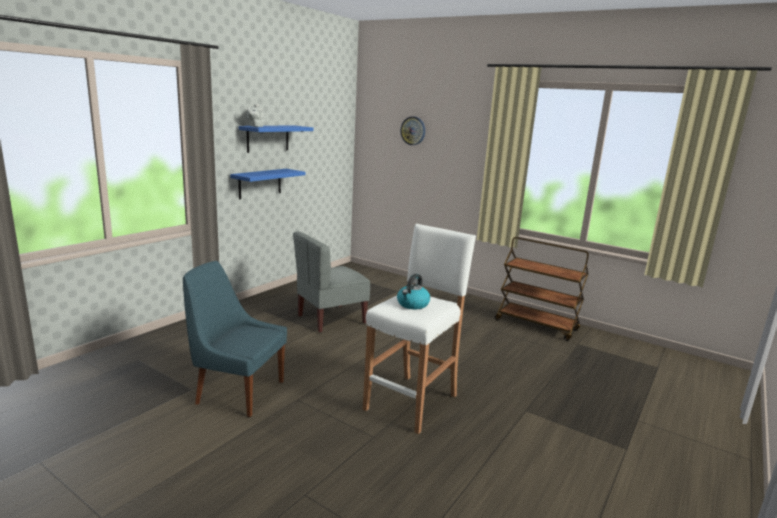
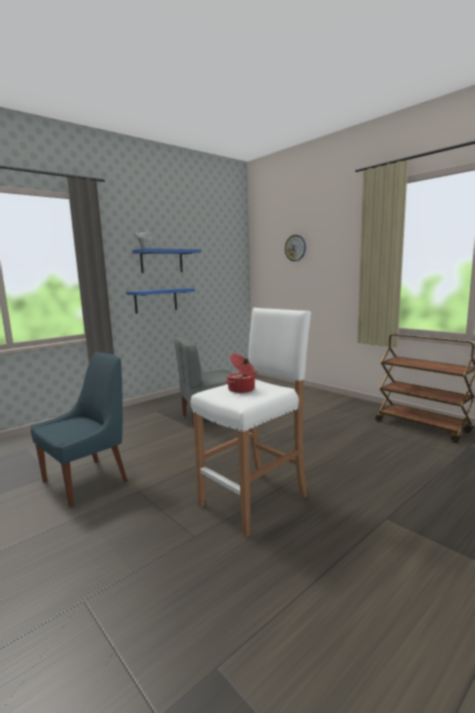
camera: 15 degrees right, 5 degrees down
blue chair [183,261,287,417] -> blue chair turned 105 degrees clockwise [30,352,128,507]
kettle [397,274,430,309] -> cooking pot [225,354,257,393]

